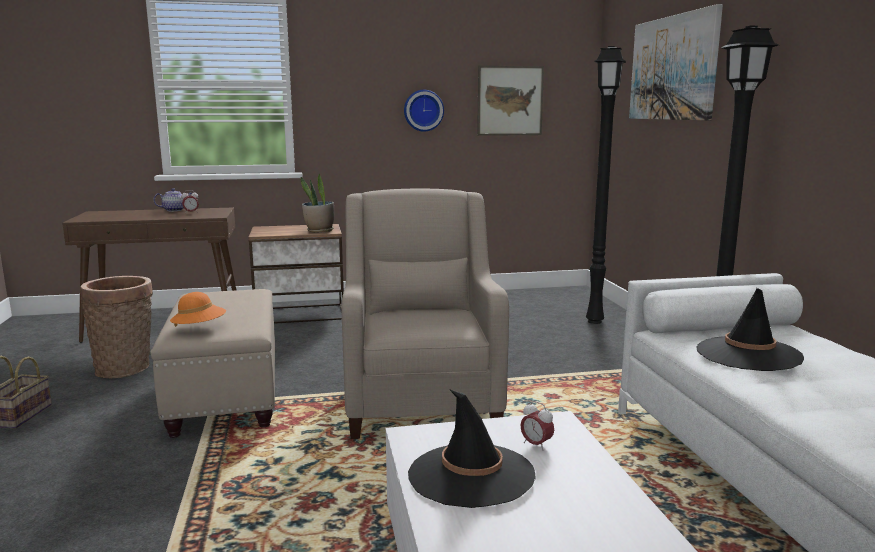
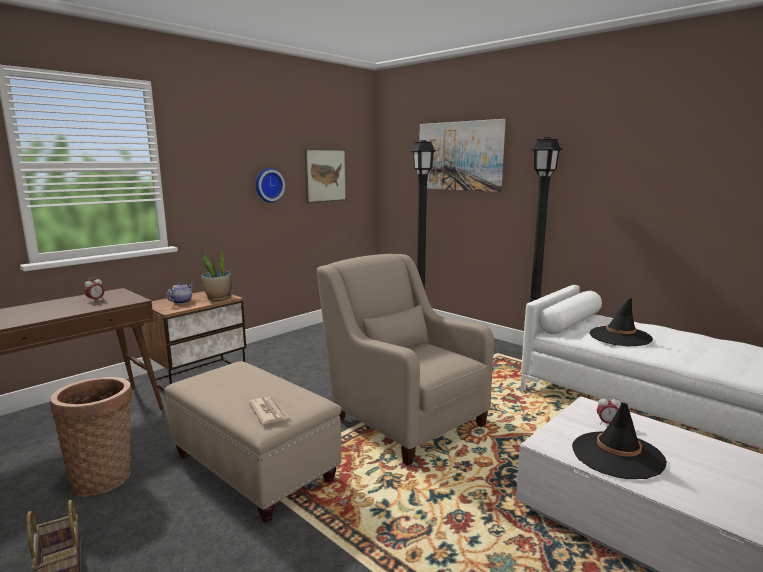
camera: 35 degrees left, 0 degrees up
teapot [153,188,192,211] -> teapot moved to [167,282,193,304]
orange hat [170,292,226,327] -> newspaper [249,397,289,425]

